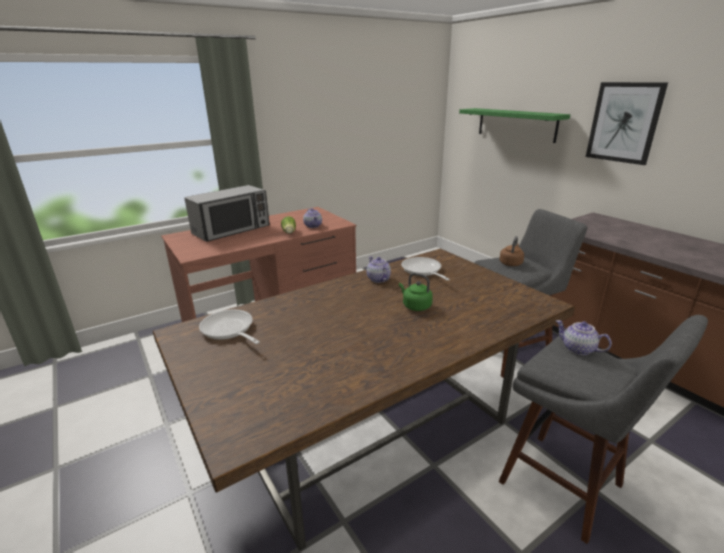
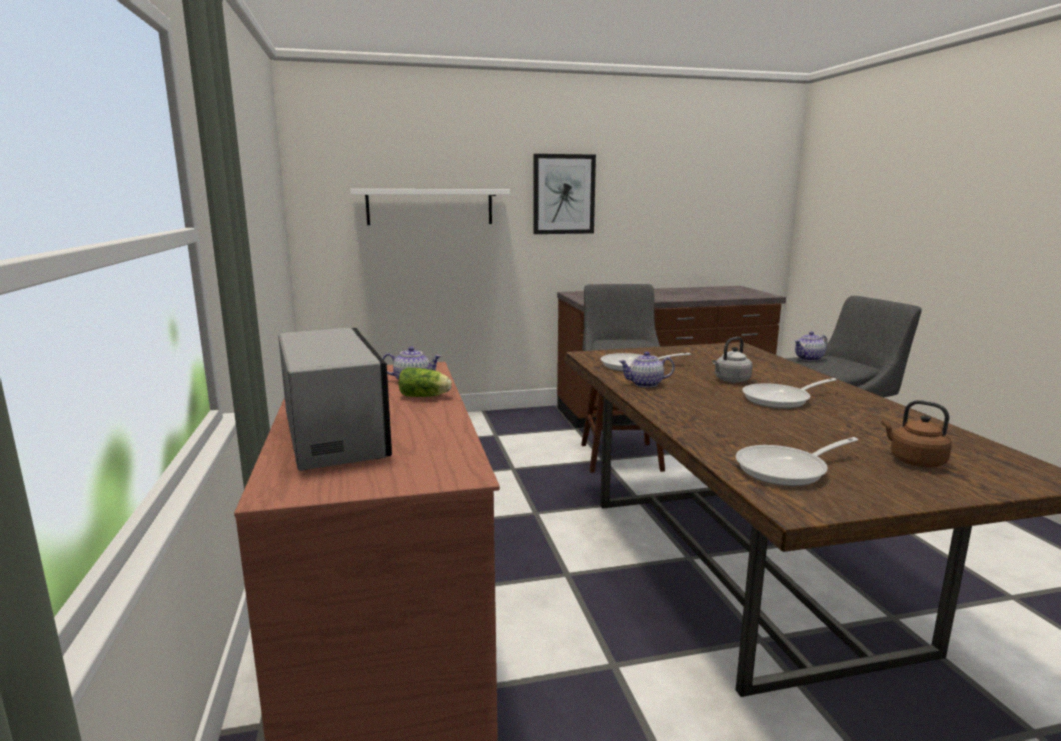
camera: 70 degrees left, 10 degrees down
green kettle [399,273,433,311] -> grey kettle [712,337,753,383]
green shelf [459,108,570,143] -> white shelf [350,189,510,225]
brown kettle [499,236,524,266] -> brown kettle moved to [881,400,952,467]
none -> frying pan [742,378,836,409]

